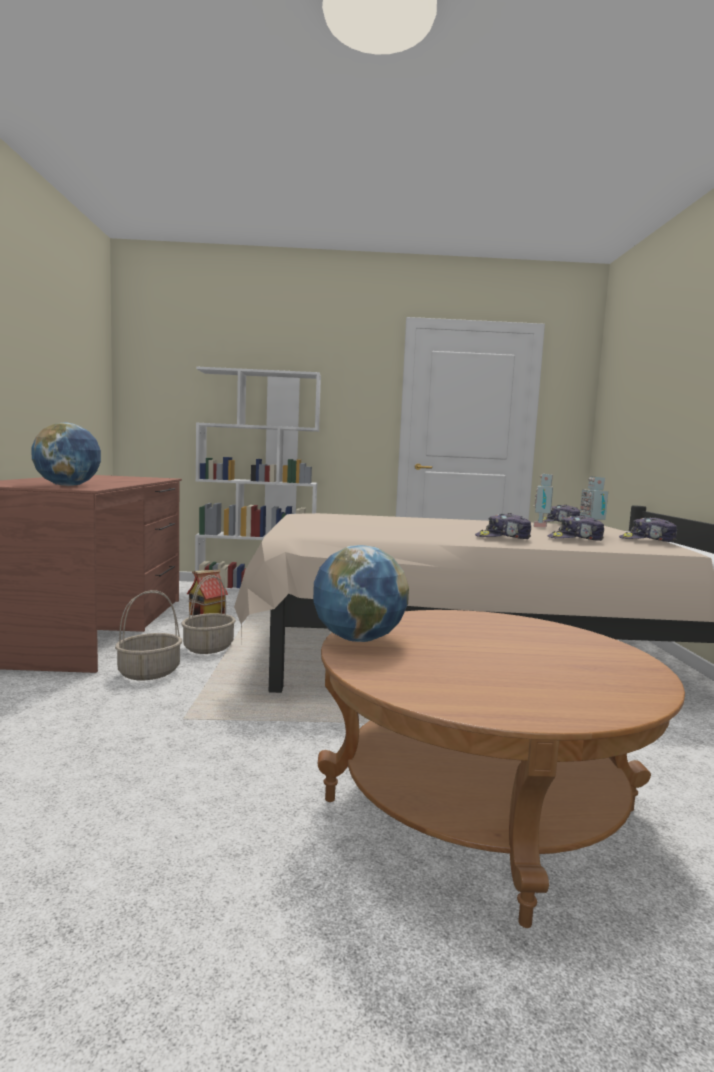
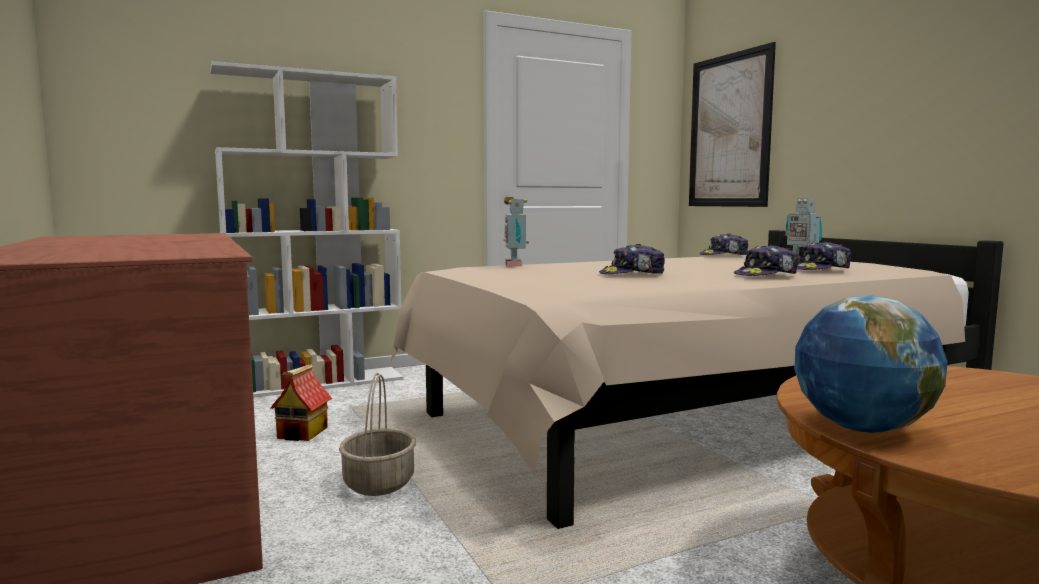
camera: 25 degrees left, 0 degrees up
globe [31,422,101,486] -> none
basket [115,590,182,680] -> none
toy robot [533,474,554,528] -> toy robot moved to [503,199,529,267]
cap [619,517,677,542] -> cap moved to [599,244,665,274]
none -> picture [689,42,776,207]

